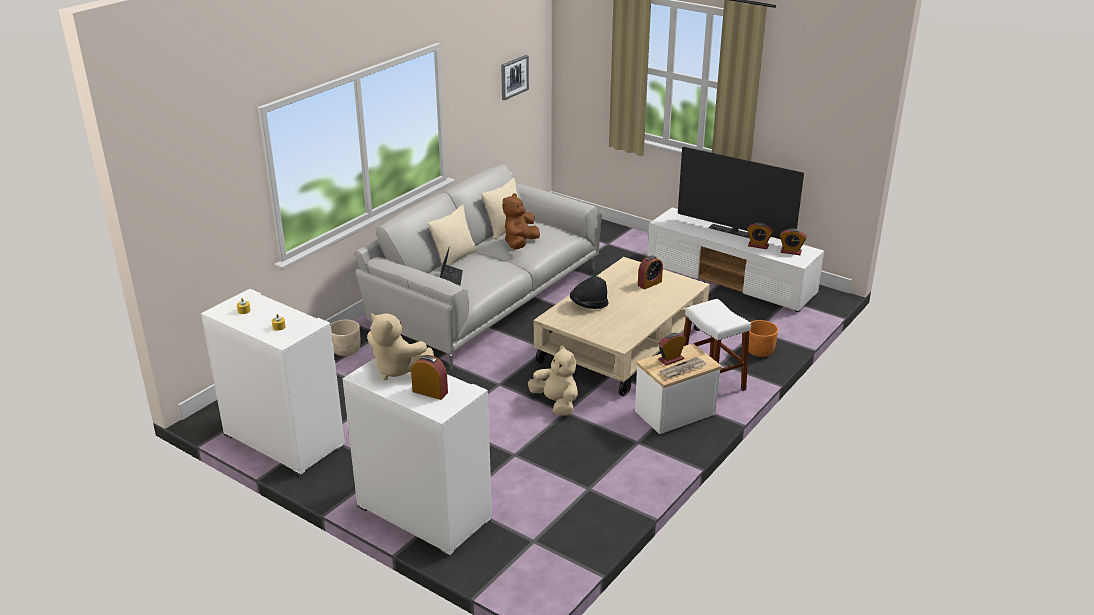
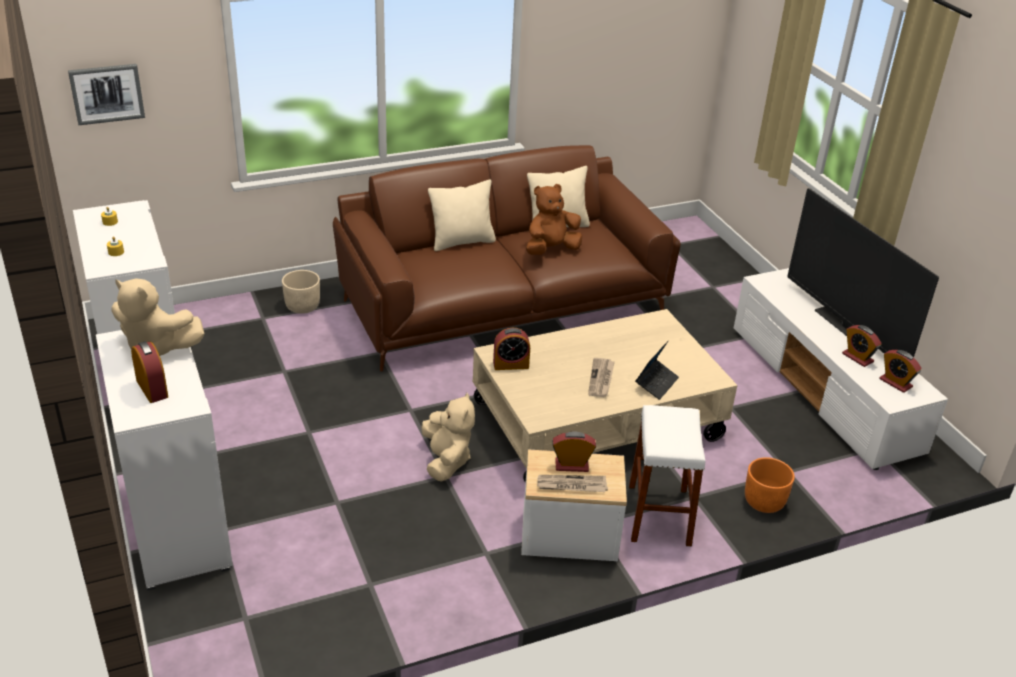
camera: 30 degrees right, 5 degrees up
grey sofa [355,165,602,370] -> brown sofa [333,145,681,371]
beige plush toy [367,313,434,380] -> beige plush toy turned 45 degrees counterclockwise [112,279,205,356]
laptop [440,248,463,286] -> laptop moved to [635,341,679,400]
picture [501,55,529,100] -> picture moved to [68,64,145,125]
black hat [570,276,609,309] -> none
alarm clock [638,255,663,289] -> alarm clock moved to [493,328,530,370]
none -> newspaper [588,358,615,397]

